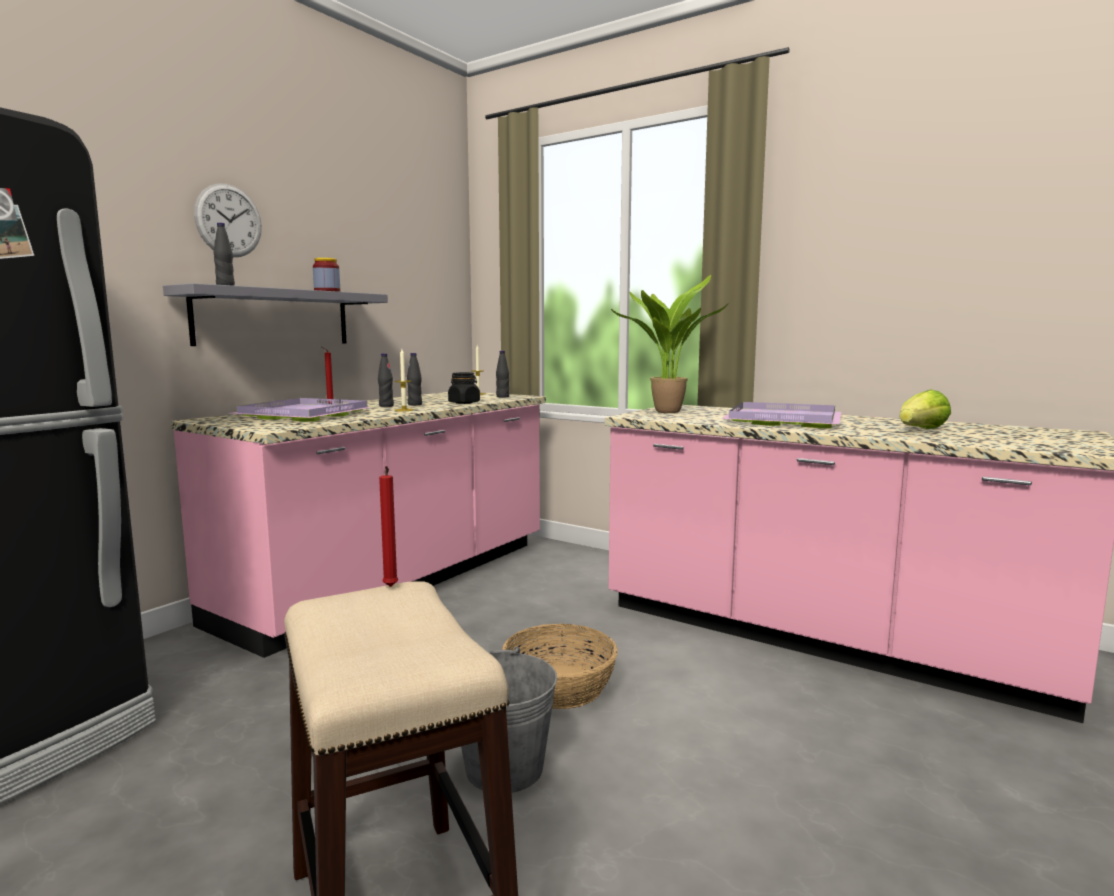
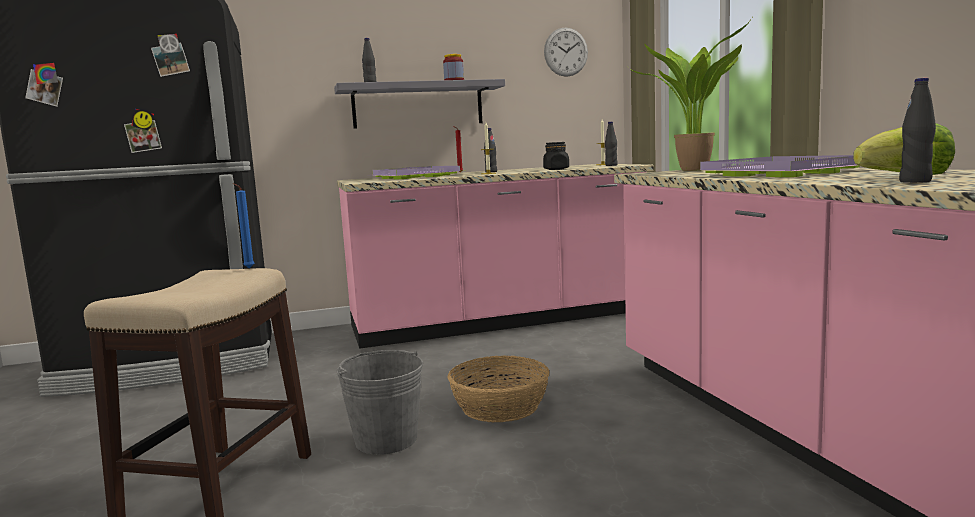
camera: 40 degrees right, 0 degrees up
wall clock [194,184,262,257] -> wall clock moved to [544,27,588,77]
red candle [379,466,398,587] -> blue candle [233,183,254,269]
black bottle [407,353,422,405] -> black bottle moved to [899,78,936,183]

